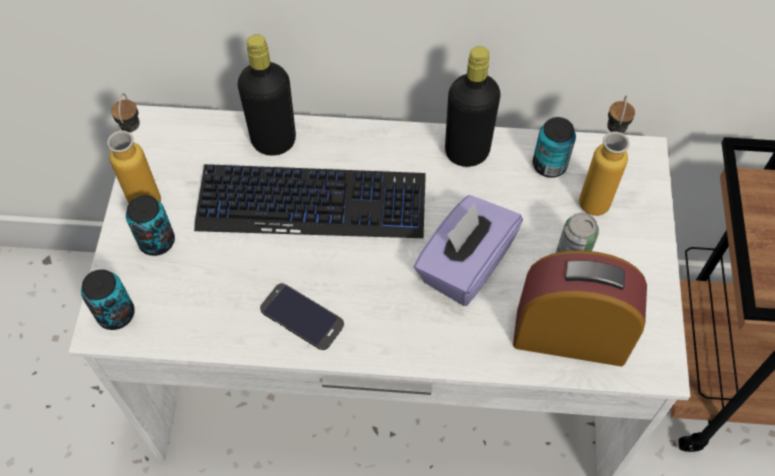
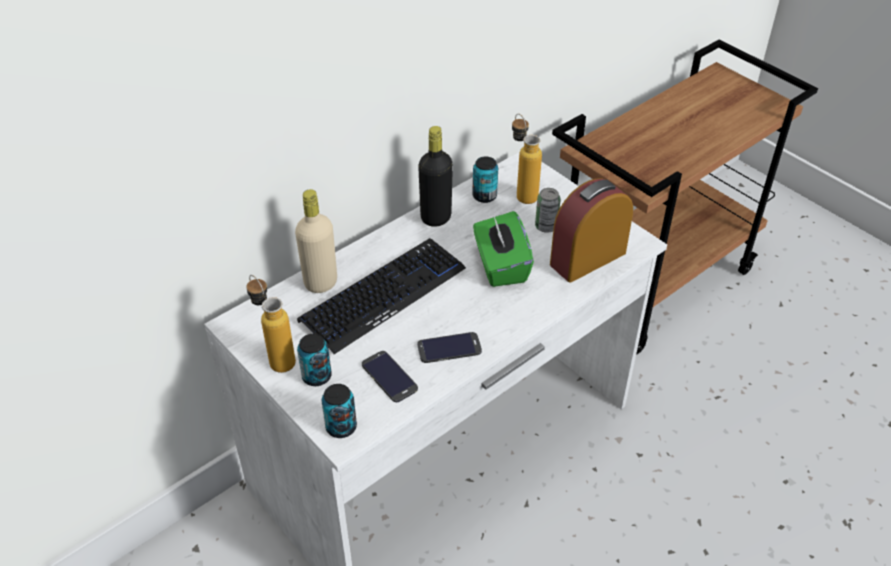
camera: 45 degrees left, 15 degrees down
black bottle [238,34,296,156] -> beige bottle [295,189,337,293]
purple tissue box [414,195,523,306] -> green tissue box [473,211,534,287]
none -> phone [362,351,418,402]

